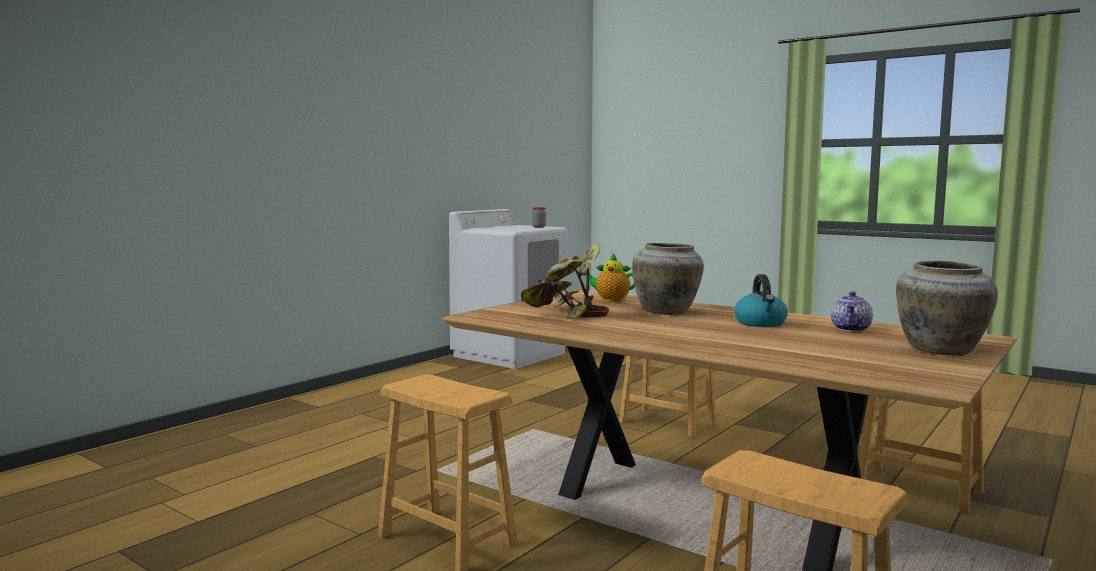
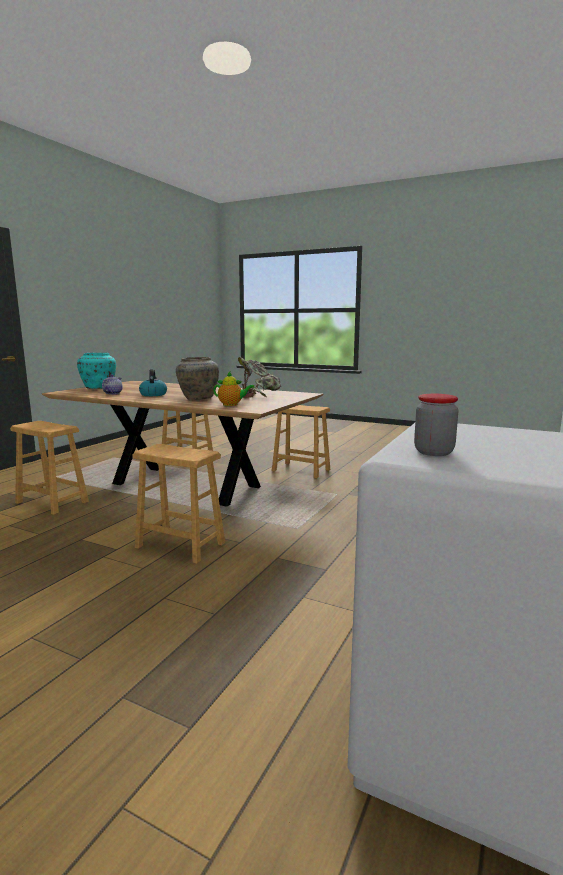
camera: 170 degrees right, 5 degrees up
beige vase [896,261,998,356] -> turquoise vase [77,353,116,389]

